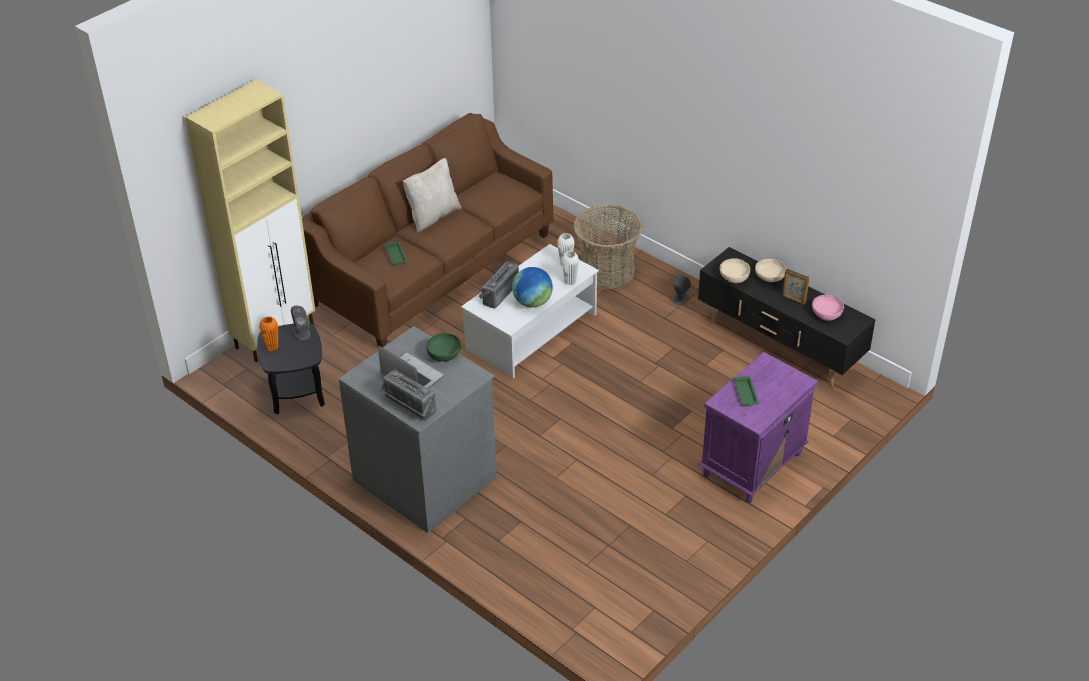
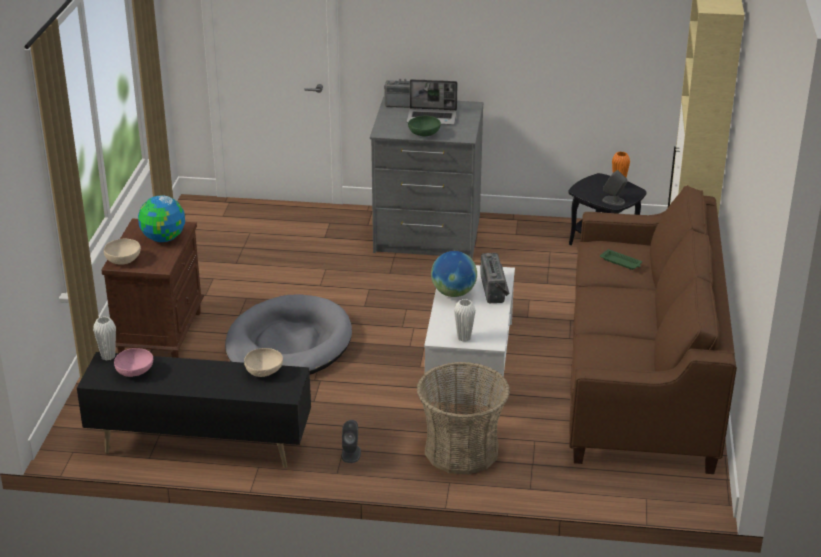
camera: 145 degrees right, 10 degrees down
beige pillow [403,158,462,233] -> none
white vase [562,251,579,285] -> white vase moved to [93,316,116,361]
purple nightstand [698,352,818,503] -> brown nightstand [101,218,204,358]
green tray [734,376,759,406] -> globe [138,195,185,242]
beige bowl [755,259,786,282] -> beige bowl moved to [104,239,141,264]
picture frame [782,269,810,305] -> none
none -> grey dog bed [225,294,352,374]

